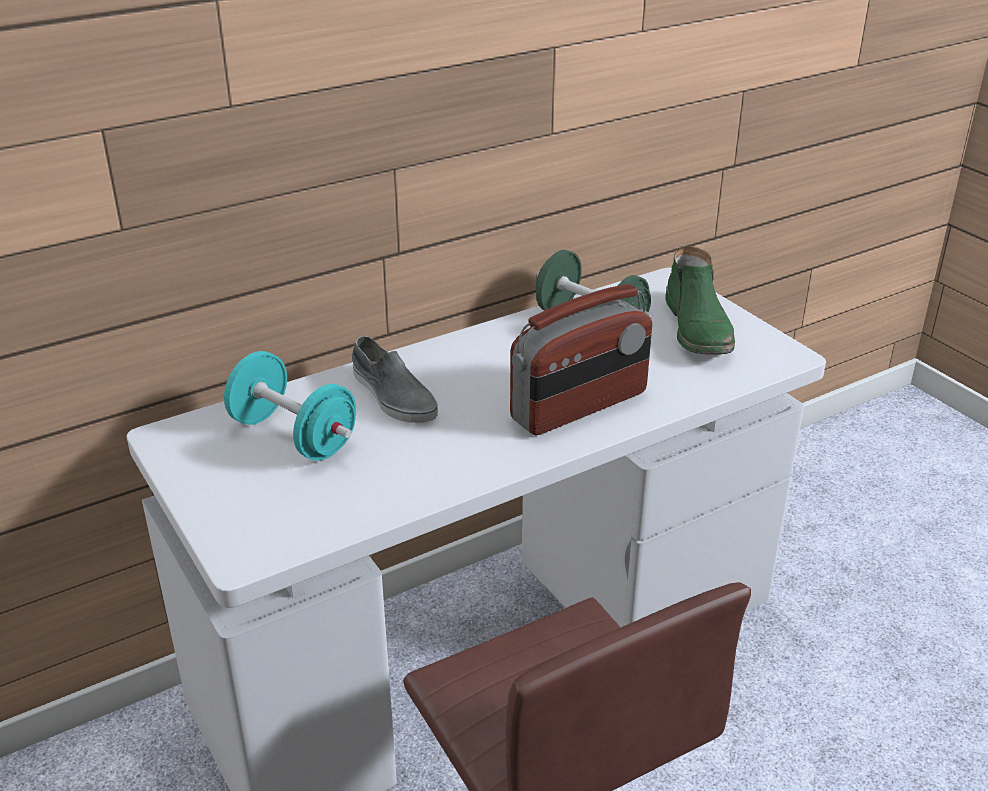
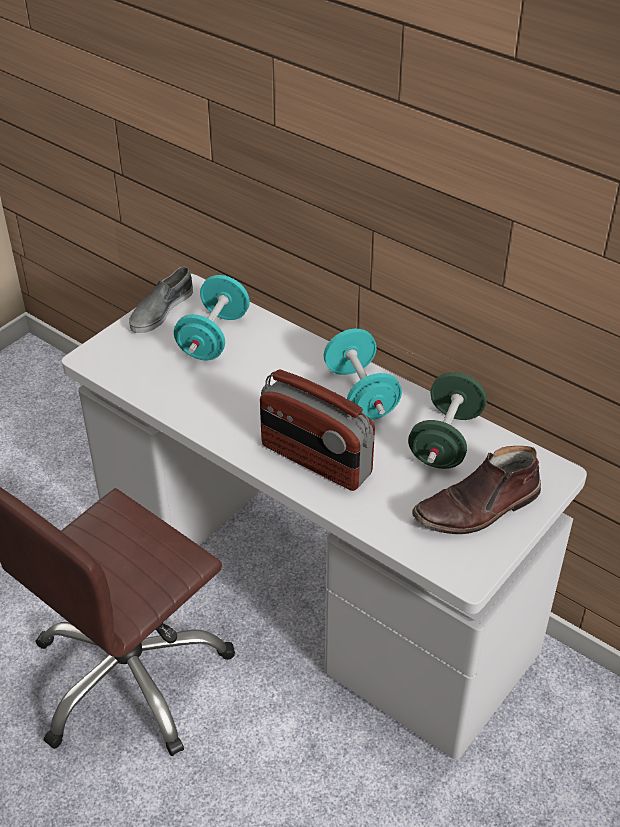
camera: 70 degrees right, 10 degrees up
grey shoe [352,336,438,423] -> grey shoe moved to [129,267,193,333]
green boot [665,246,735,355] -> brown boot [412,446,541,534]
none -> turquoise dumbbell [324,329,402,420]

